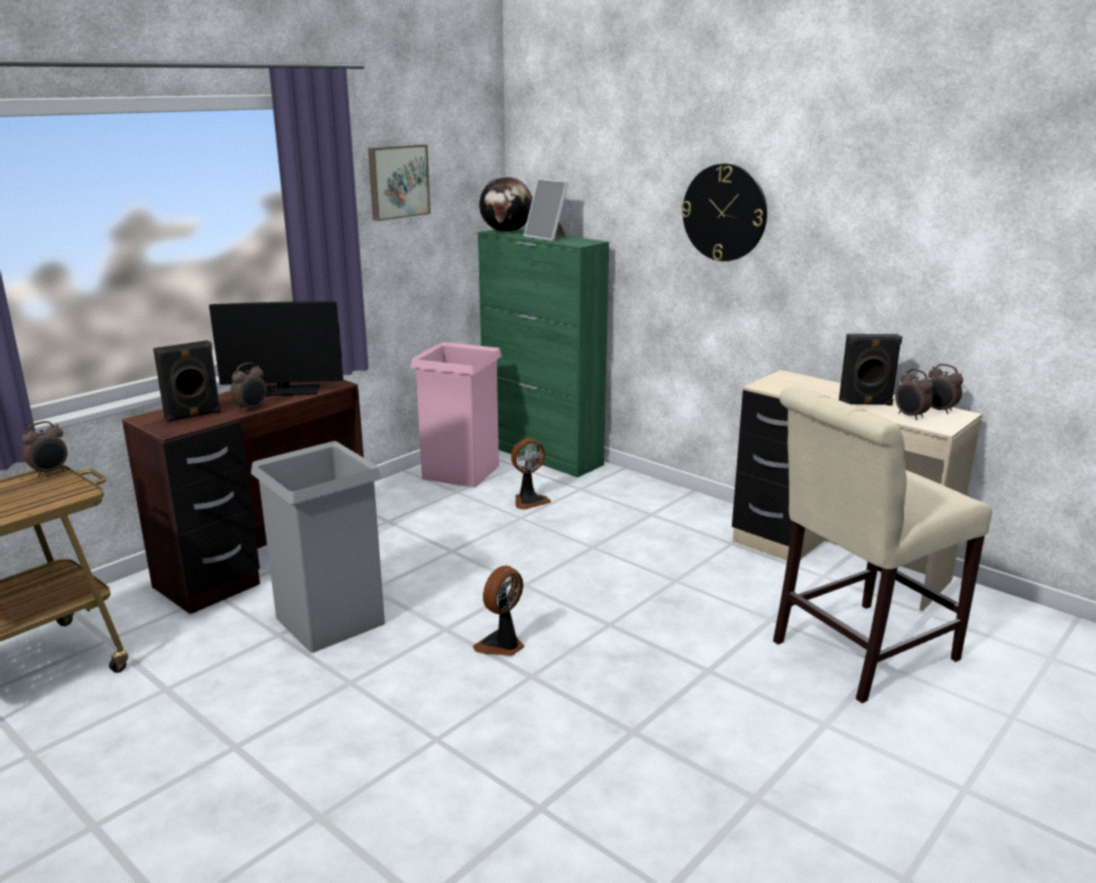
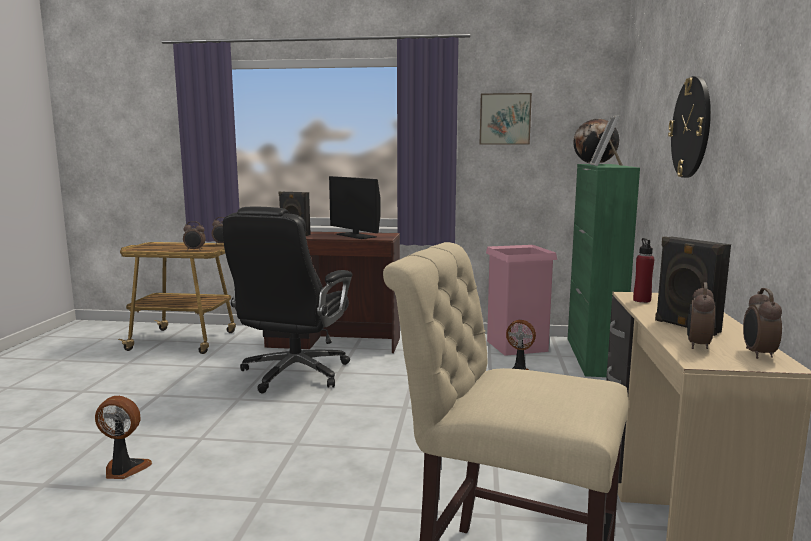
camera: 55 degrees right, 10 degrees down
alarm clock [230,362,267,413] -> alarm clock moved to [183,221,206,251]
grey trash can [251,441,385,653] -> black office chair [223,207,353,393]
fan [473,566,524,656] -> fan moved to [95,396,152,479]
none -> red bottle [633,238,655,303]

